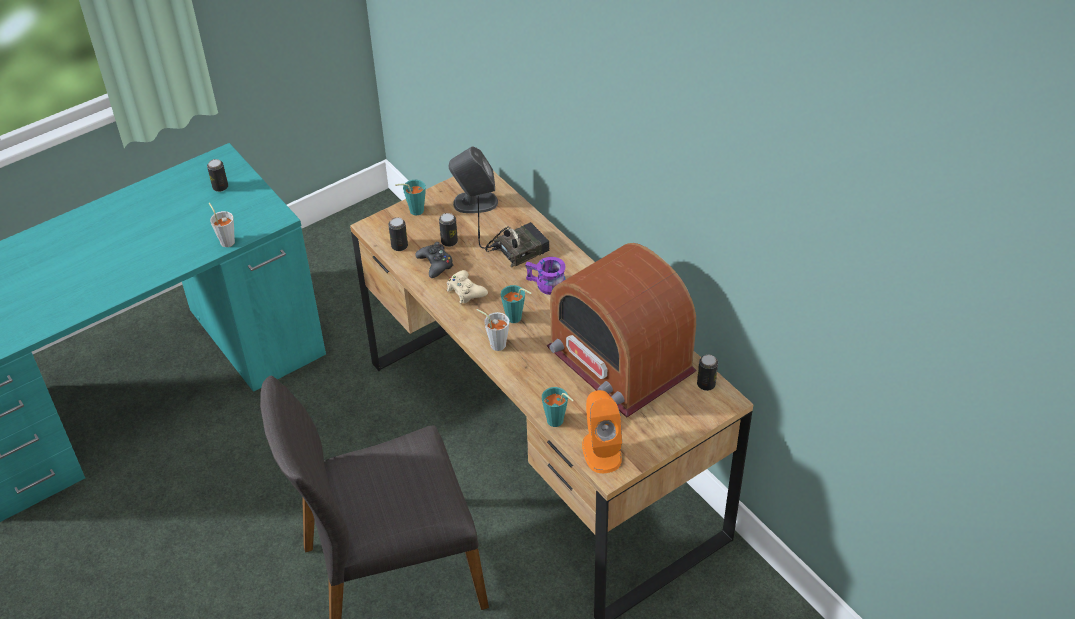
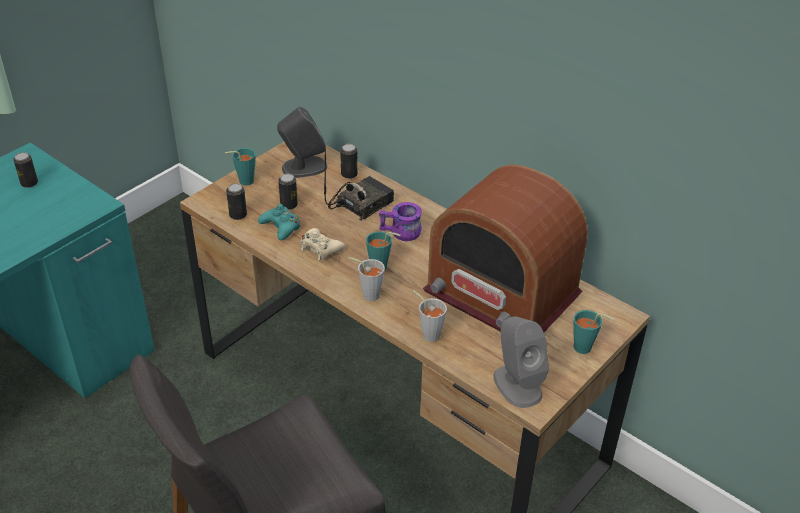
camera: 15 degrees left, 5 degrees down
grey cup [208,203,235,247] -> grey cup moved to [413,290,447,342]
black game controller [415,242,454,278] -> turquoise game controller [258,204,300,241]
turquoise cup [542,387,573,427] -> turquoise cup moved to [573,310,613,354]
orange speaker [582,390,622,473] -> grey speaker [493,317,549,408]
can [697,355,718,391] -> can moved to [340,144,358,179]

